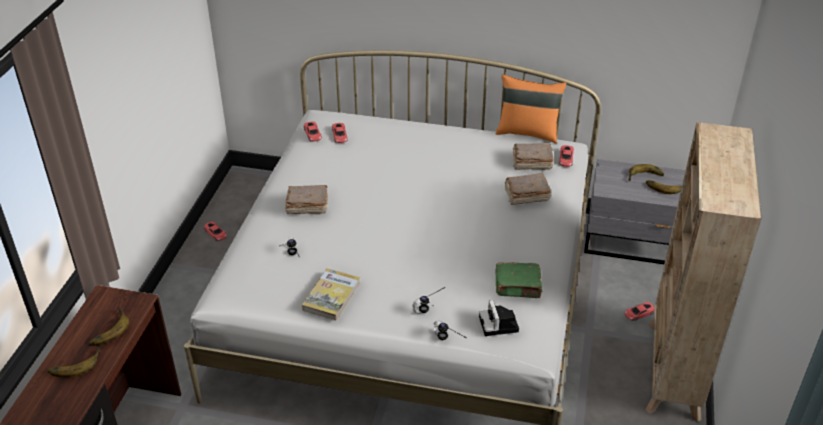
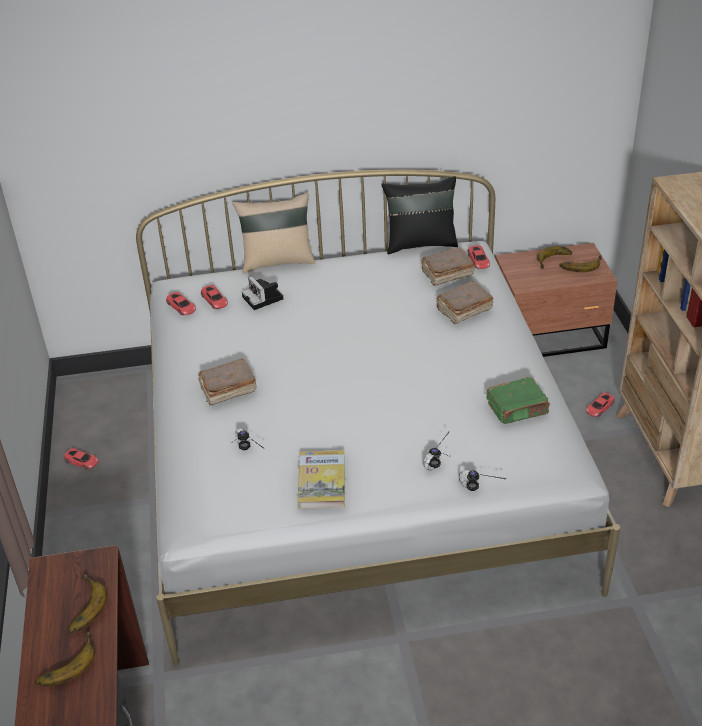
camera: 20 degrees left, 0 degrees up
camera [479,300,519,336] -> camera moved to [242,276,283,310]
orange pillow [495,74,566,143] -> black pillow [381,176,458,254]
grey nightstand [584,159,686,264] -> brown nightstand [495,243,617,357]
none -> beige pillow [233,192,315,273]

